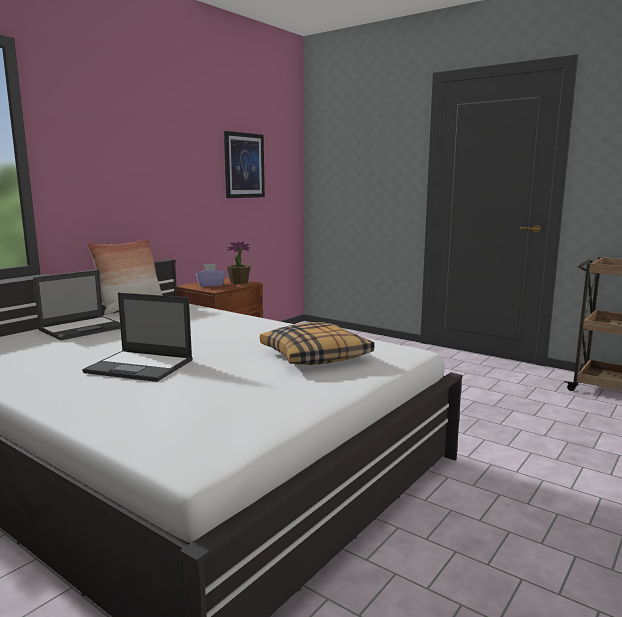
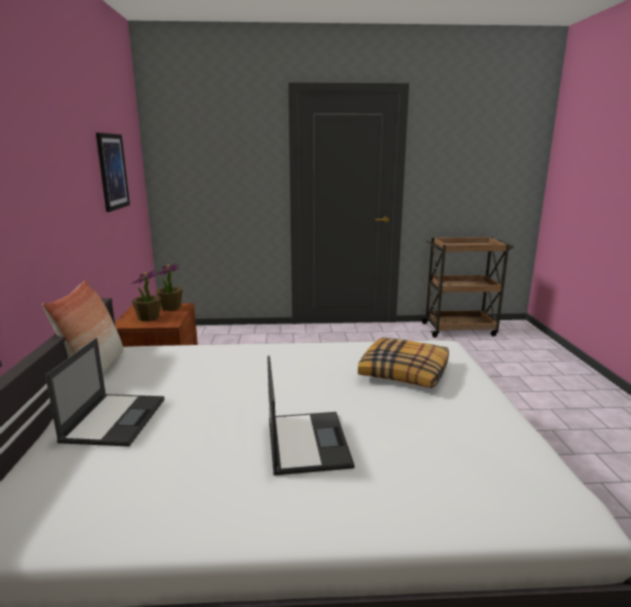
camera: 40 degrees left, 5 degrees up
laptop [82,293,193,382] -> laptop turned 75 degrees counterclockwise [267,355,354,475]
purple tissue box [196,263,225,287] -> potted plant [131,270,161,321]

